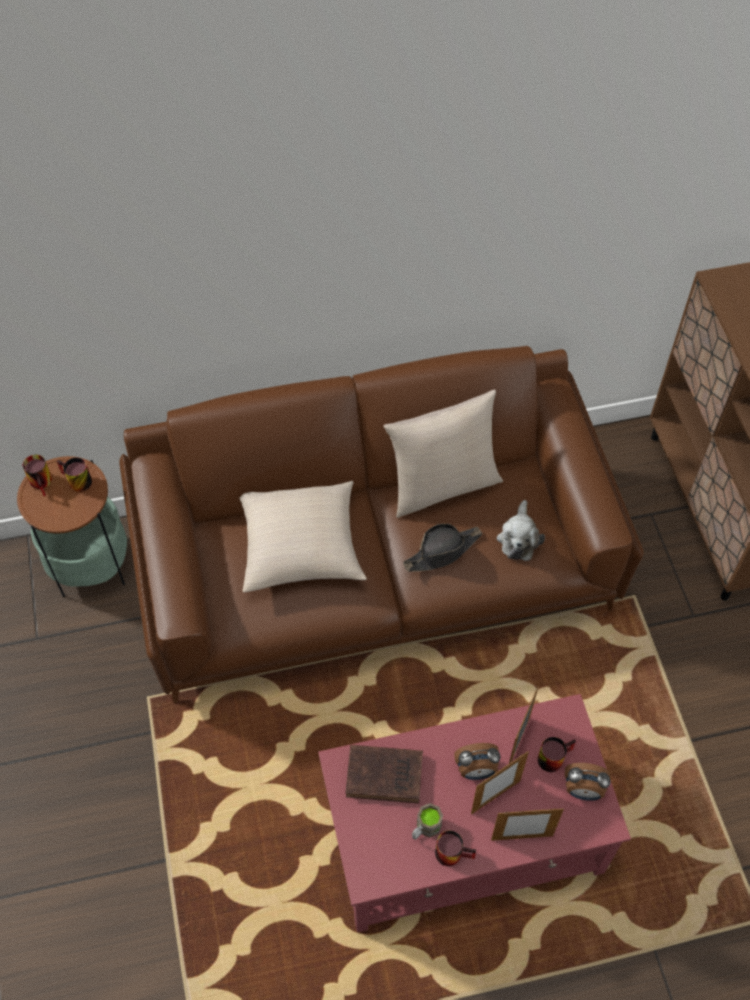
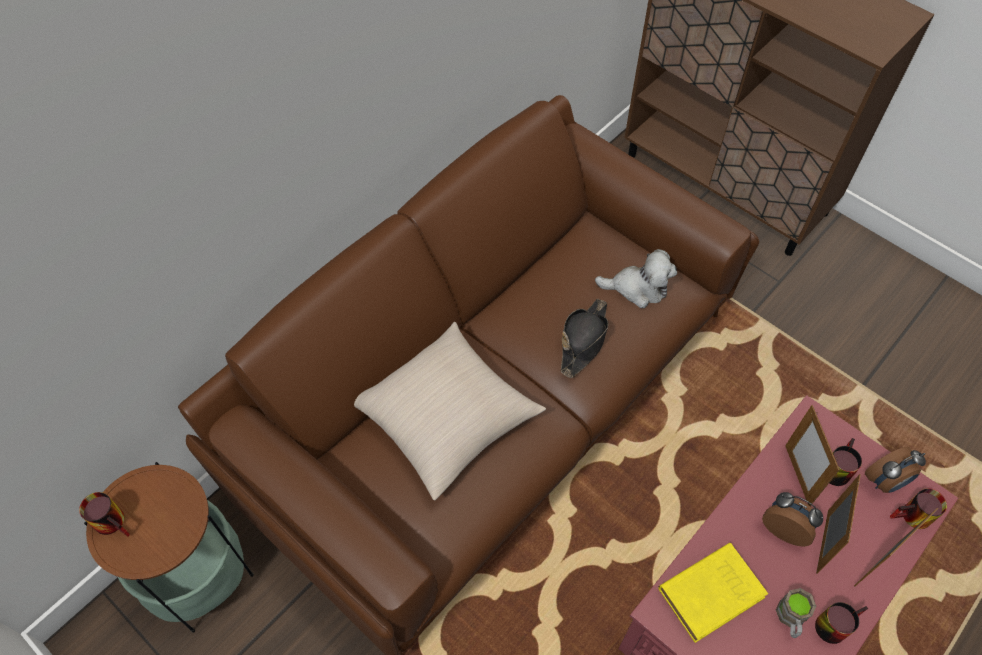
camera: 35 degrees left, 0 degrees up
mug [57,457,92,492] -> mug moved to [890,488,947,529]
brown book [346,745,423,803] -> yellow book [658,543,768,643]
beige pillow [384,390,503,518] -> none
alarm clock [454,743,501,780] -> alarm clock turned 105 degrees counterclockwise [762,492,823,547]
plush toy [497,500,545,561] -> plush toy turned 60 degrees counterclockwise [595,249,677,308]

